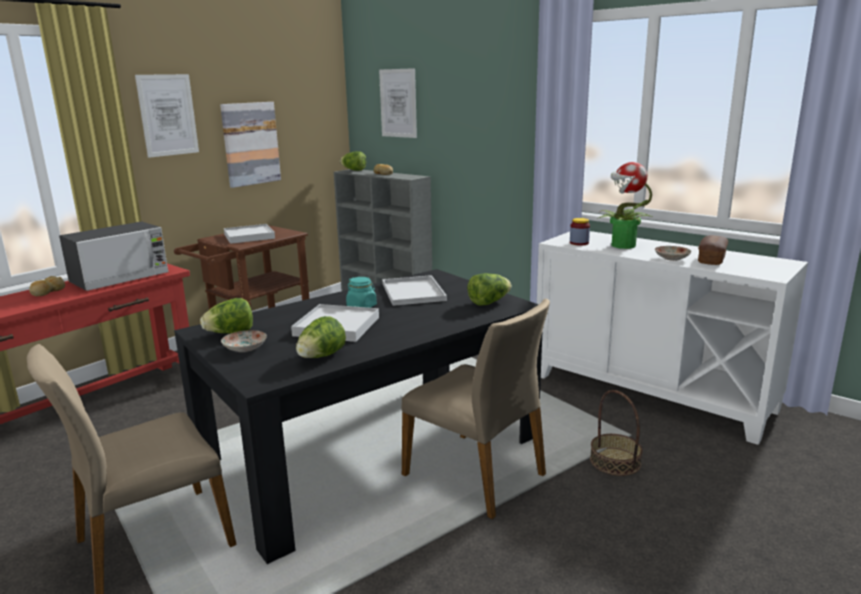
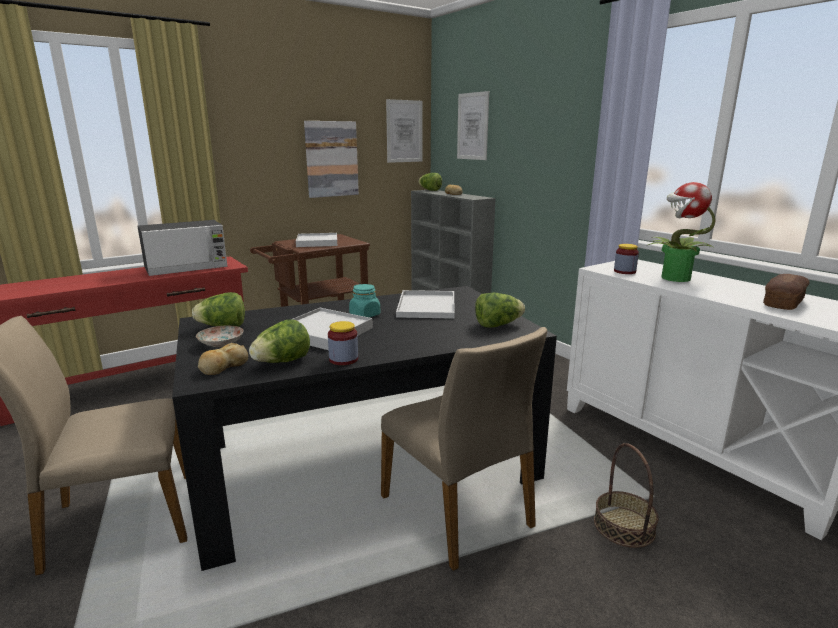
camera: 15 degrees right, 0 degrees up
bread [29,276,65,296] -> bread moved to [198,343,248,375]
picture [135,74,199,158] -> picture moved to [386,99,423,163]
plate [655,246,692,261] -> none
none -> jar [328,321,358,365]

